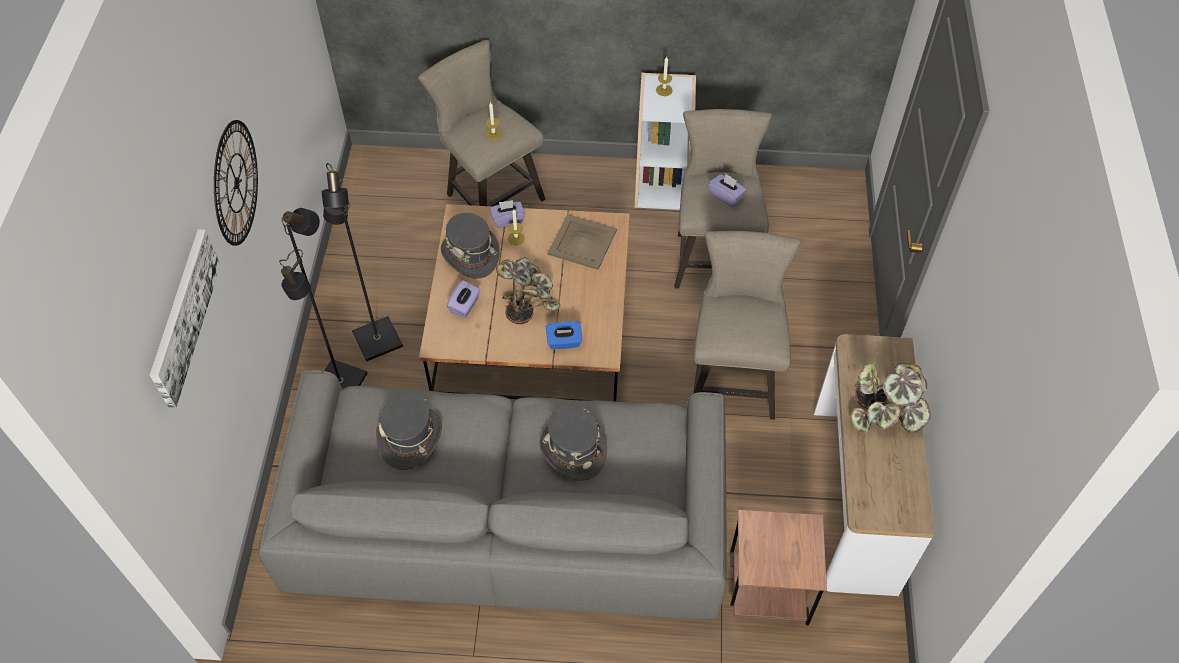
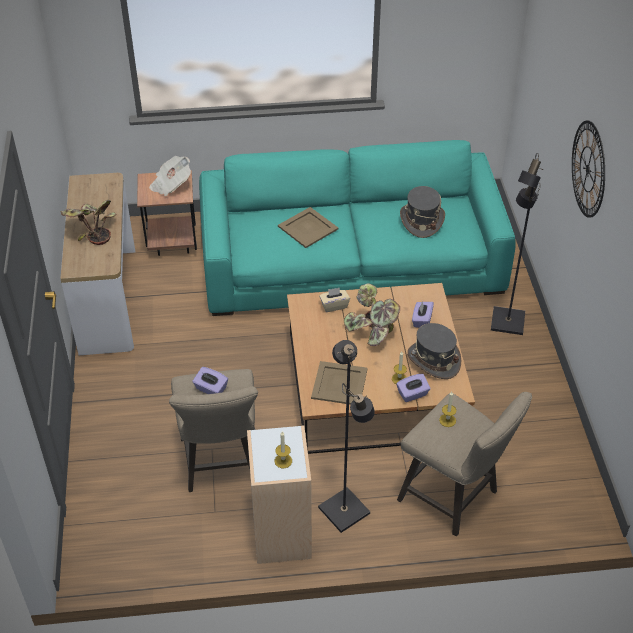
camera: 170 degrees right, 10 degrees down
picture [150,229,221,408] -> none
grey sofa [258,370,727,620] -> turquoise sofa [199,140,516,316]
black floor lamp [322,163,403,362] -> black floor lamp moved to [318,340,375,533]
grey hat [540,405,607,481] -> beige tray [278,207,338,248]
blue tissue box [546,321,582,349] -> beige tissue box [319,288,350,312]
beige stool [693,231,801,420] -> none
none -> newspaper [149,156,191,196]

